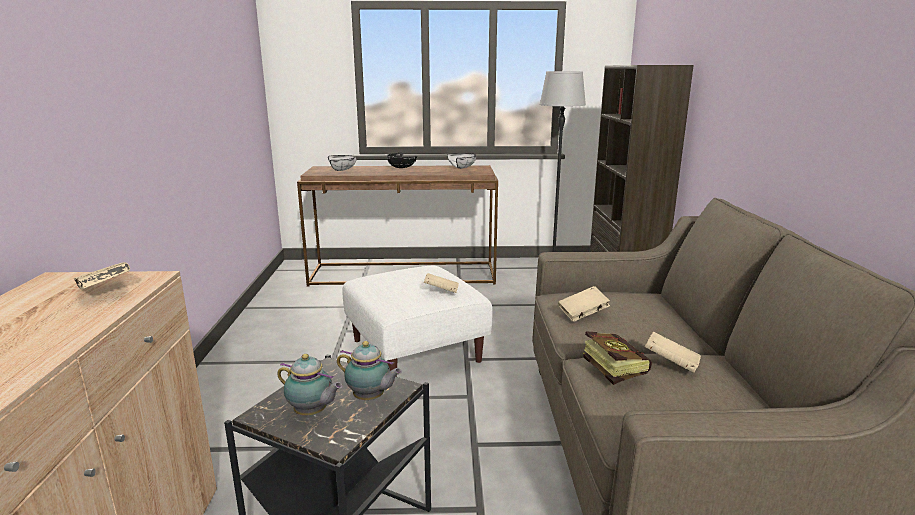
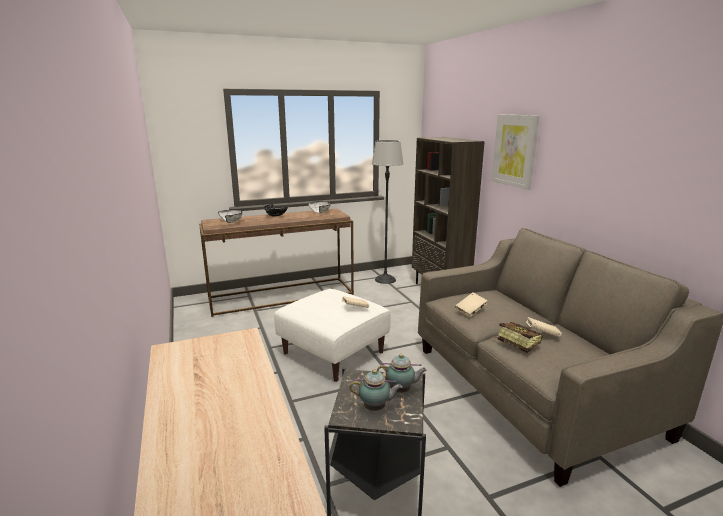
camera: 20 degrees left, 0 degrees up
beige book [74,262,130,289] -> none
none -> picture [492,115,539,190]

